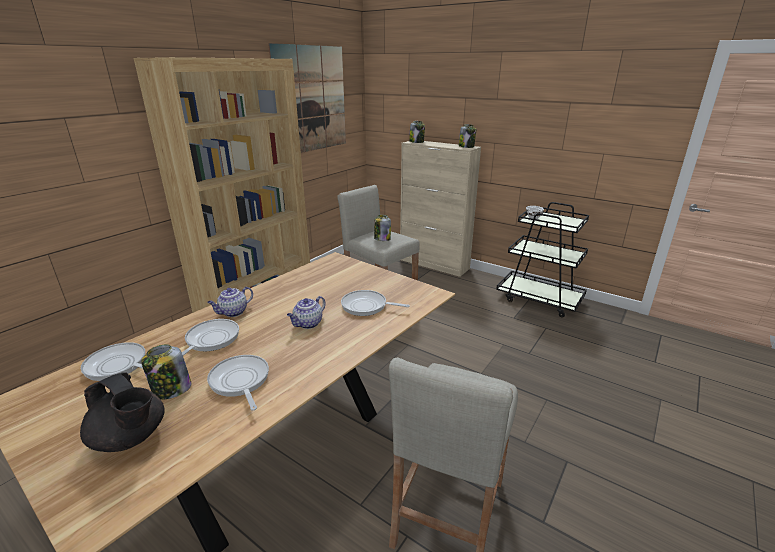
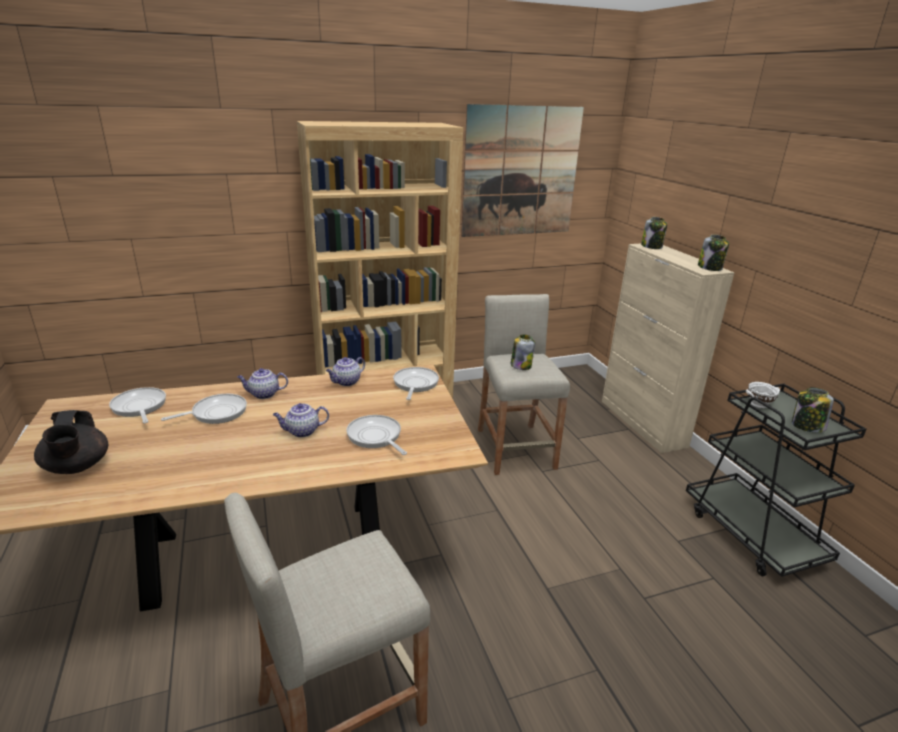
camera: 35 degrees right, 0 degrees up
jar [141,344,192,400] -> jar moved to [792,388,834,433]
frying pan [207,355,269,411] -> frying pan moved to [393,367,439,400]
none -> teapot [326,357,365,386]

